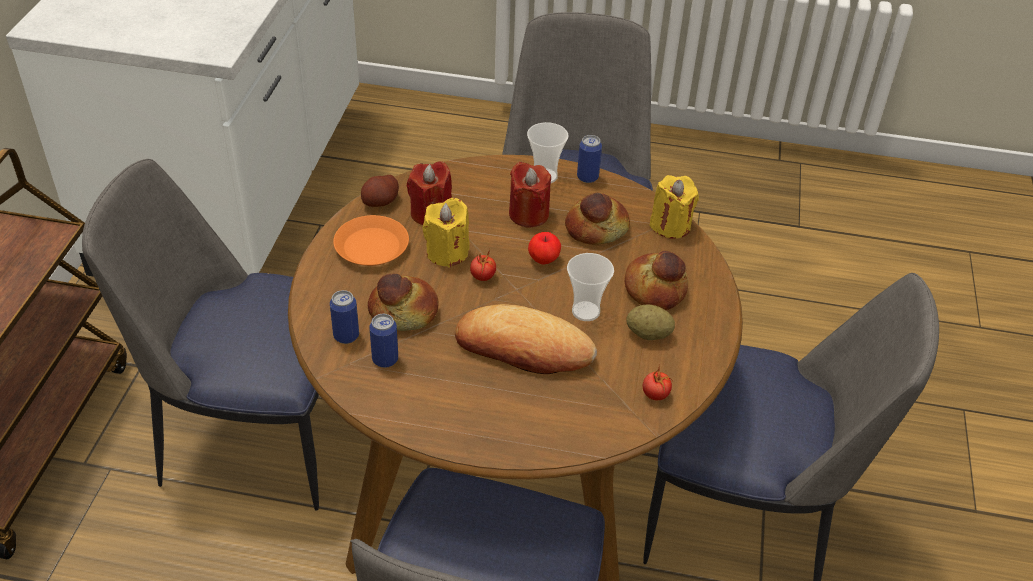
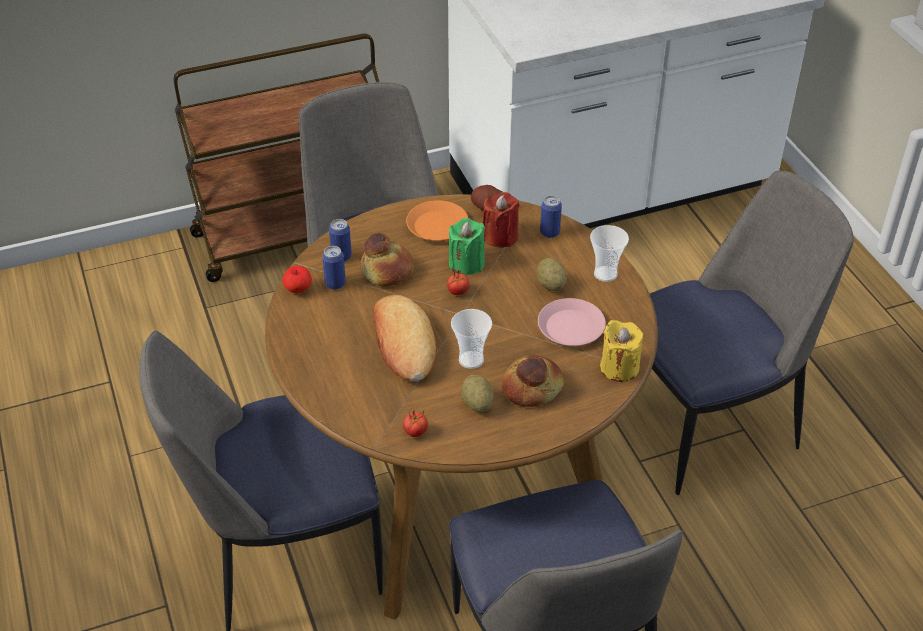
camera: 60 degrees right, 0 degrees up
yellow candle [423,198,470,268] -> green candle [449,218,485,275]
red candle [509,162,551,227] -> potato [537,258,567,291]
apple [528,232,561,264] -> apple moved to [282,266,312,293]
bread [565,193,630,245] -> pink plate [538,298,606,346]
can [577,135,602,183] -> can moved to [540,195,562,238]

